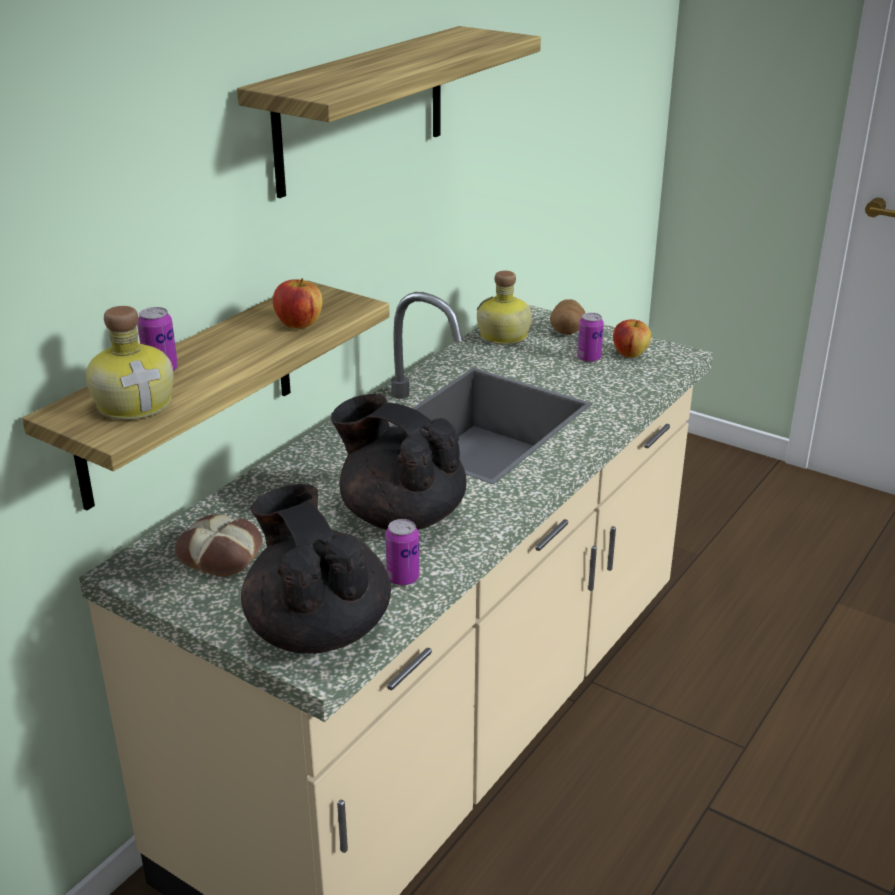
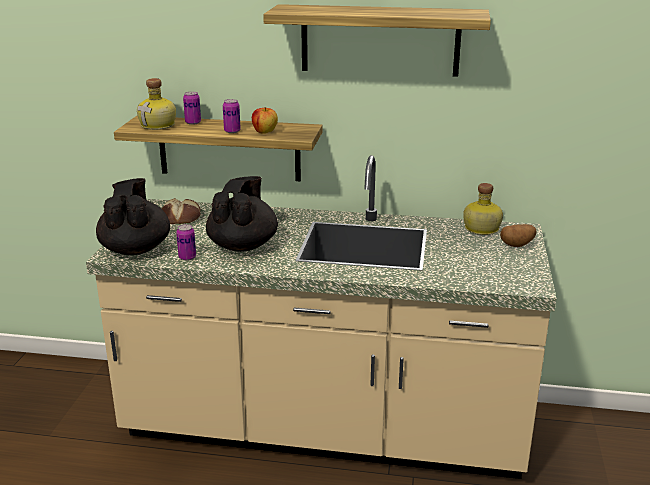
camera: 65 degrees right, 5 degrees down
black teapot [241,484,391,654] -> black teapot turned 45 degrees counterclockwise [96,178,170,255]
can [577,313,604,362] -> can moved to [223,99,241,133]
apple [613,319,651,358] -> none

